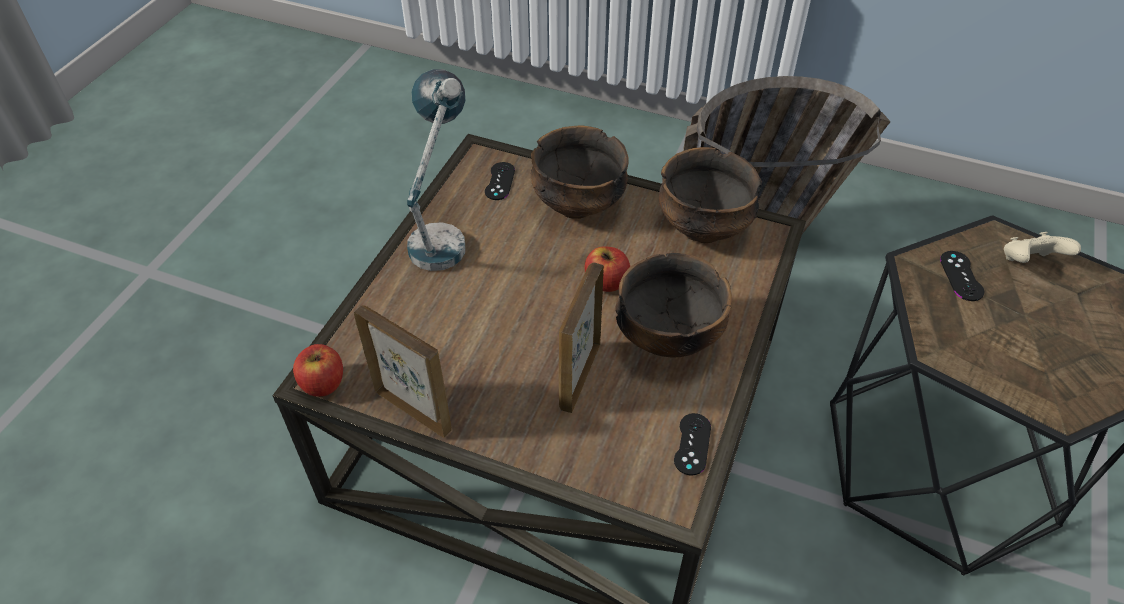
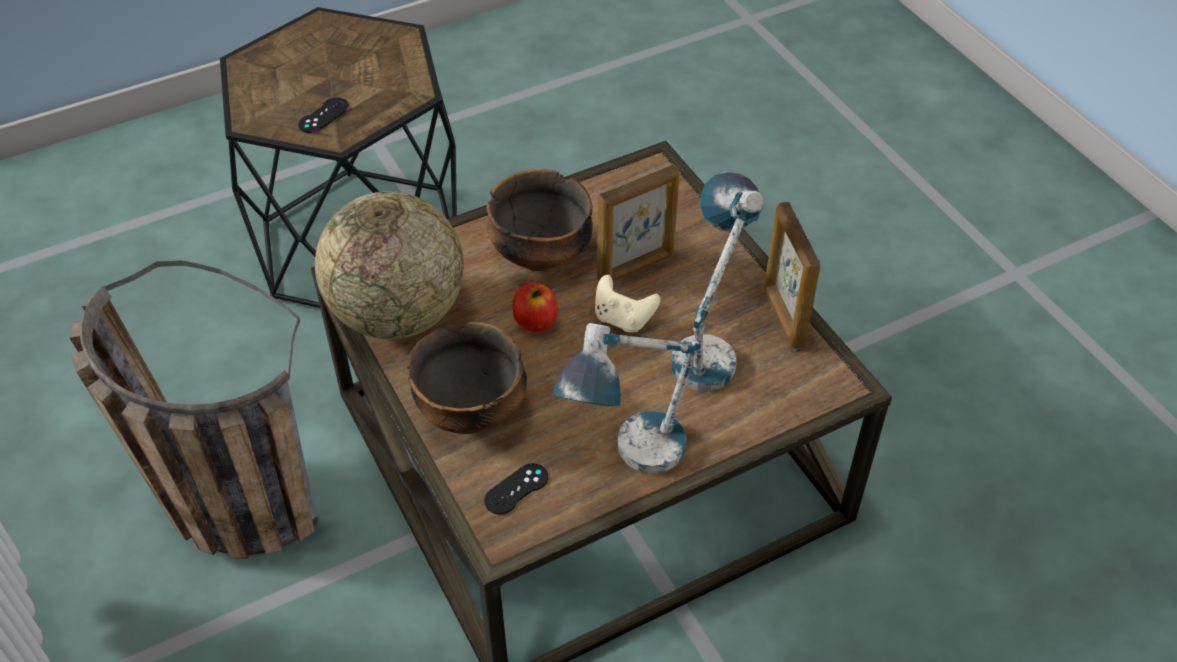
camera: 140 degrees left, 0 degrees up
apple [293,344,343,397] -> none
bowl [659,147,762,243] -> globe [315,191,464,339]
black game controller [674,413,711,476] -> none
beige game controller [1004,232,1081,263] -> beige game controller moved to [595,275,661,332]
none -> table lamp [672,172,764,391]

